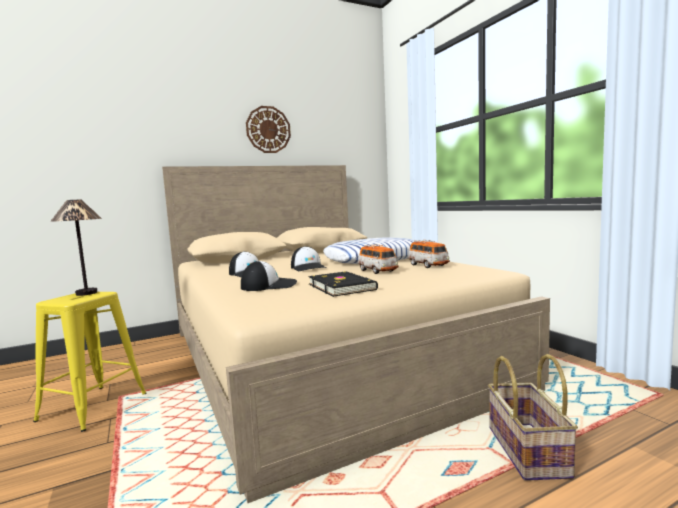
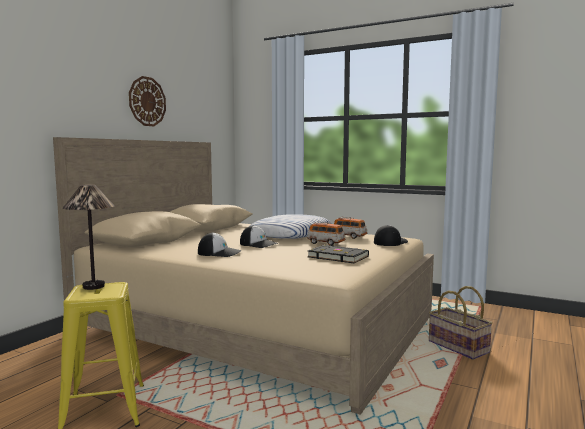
camera: 35 degrees left, 0 degrees up
cap [241,261,297,291] -> cap moved to [374,225,408,246]

